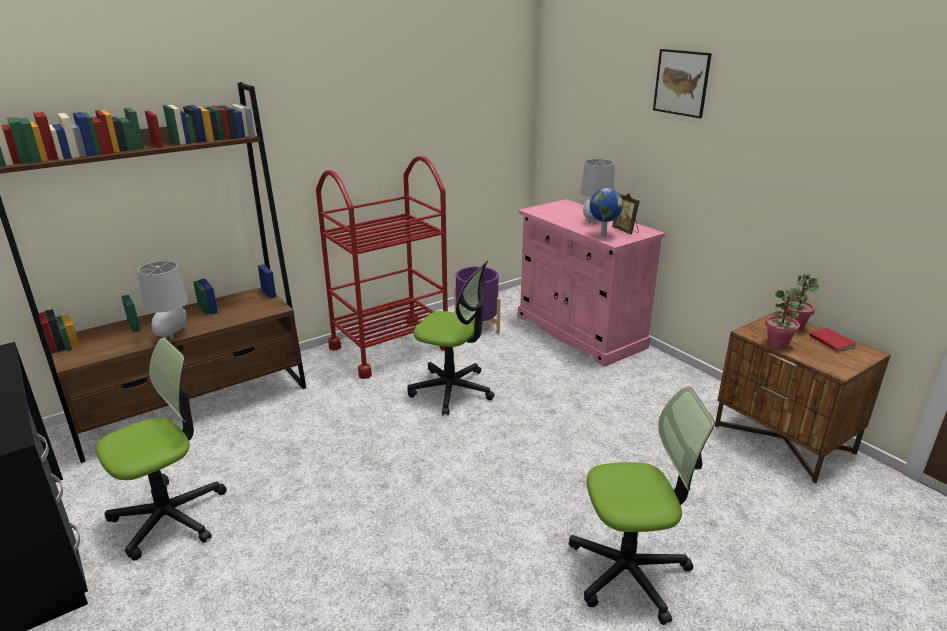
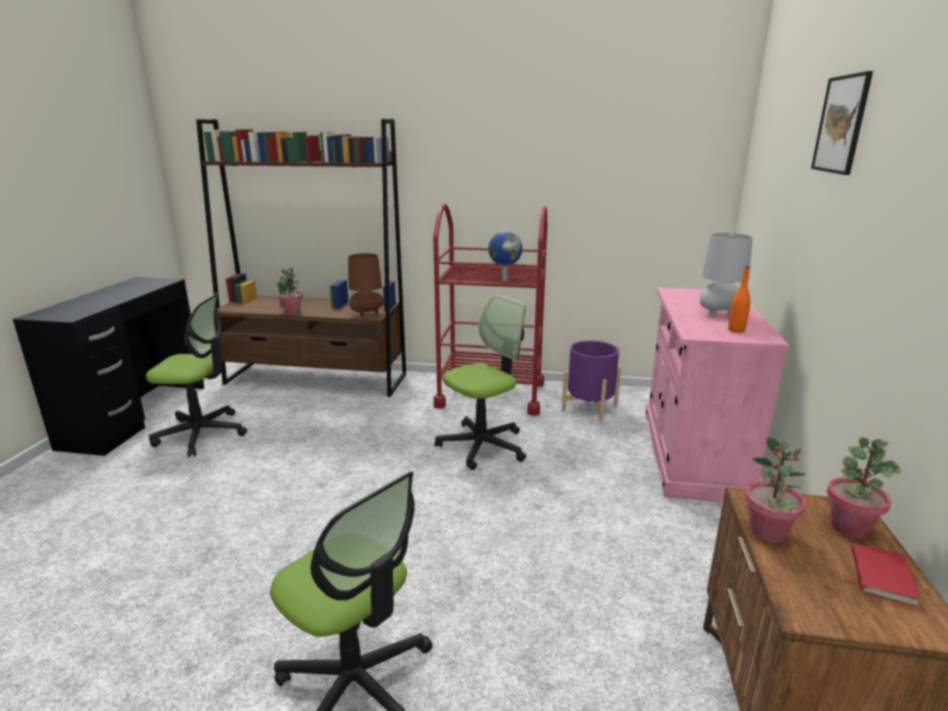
camera: 45 degrees right, 5 degrees down
grey table lamp [138,261,188,339] -> potted plant [277,267,303,314]
office chair [408,260,495,416] -> office chair turned 105 degrees counterclockwise [435,295,526,470]
globe [589,188,623,237] -> globe moved to [488,231,522,282]
picture frame [612,193,639,235] -> orange bottle [728,267,751,333]
none -> brown table lamp [348,253,384,316]

